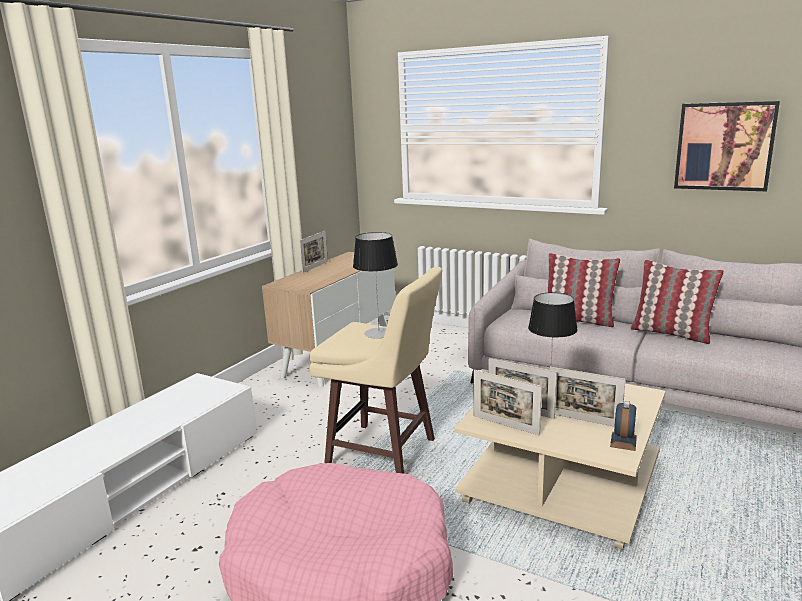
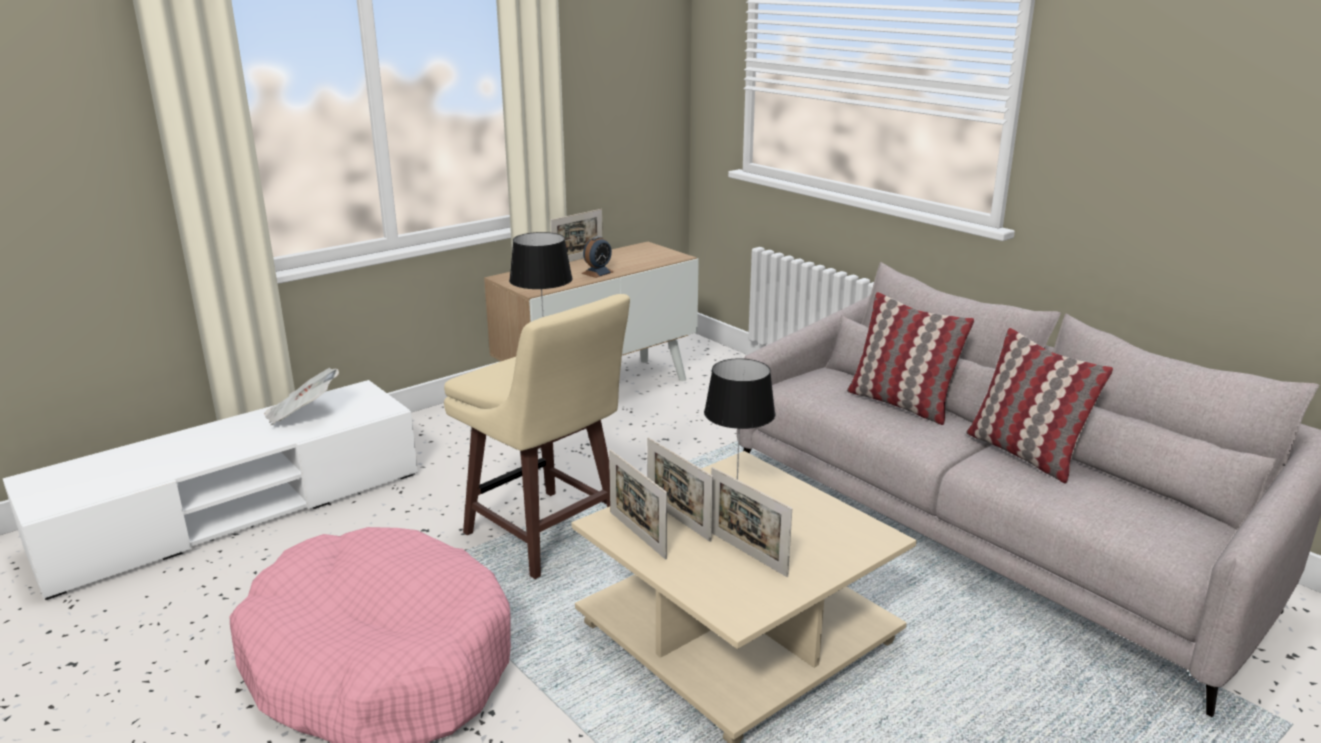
camera: 20 degrees right, 5 degrees up
alarm clock [610,401,637,451] -> alarm clock moved to [582,236,614,278]
picture [674,101,780,191] -> none
none -> newspaper [264,368,339,425]

